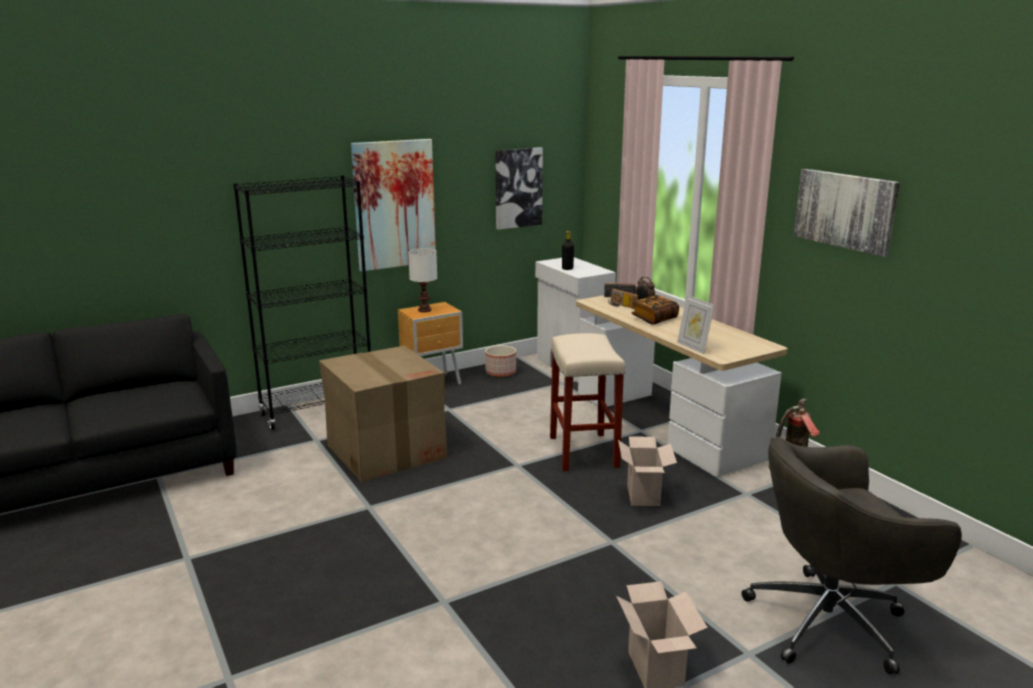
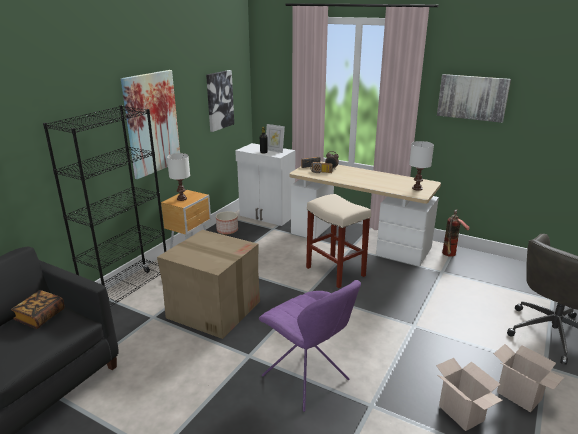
camera: 30 degrees left, 5 degrees up
cardboard box [618,436,677,506] -> cardboard box moved to [436,358,503,431]
book [632,295,679,325] -> book moved to [11,290,64,329]
picture frame [677,295,714,354] -> picture frame moved to [266,124,285,153]
none -> purple chair [259,280,361,412]
none -> white table lamp [409,141,434,191]

